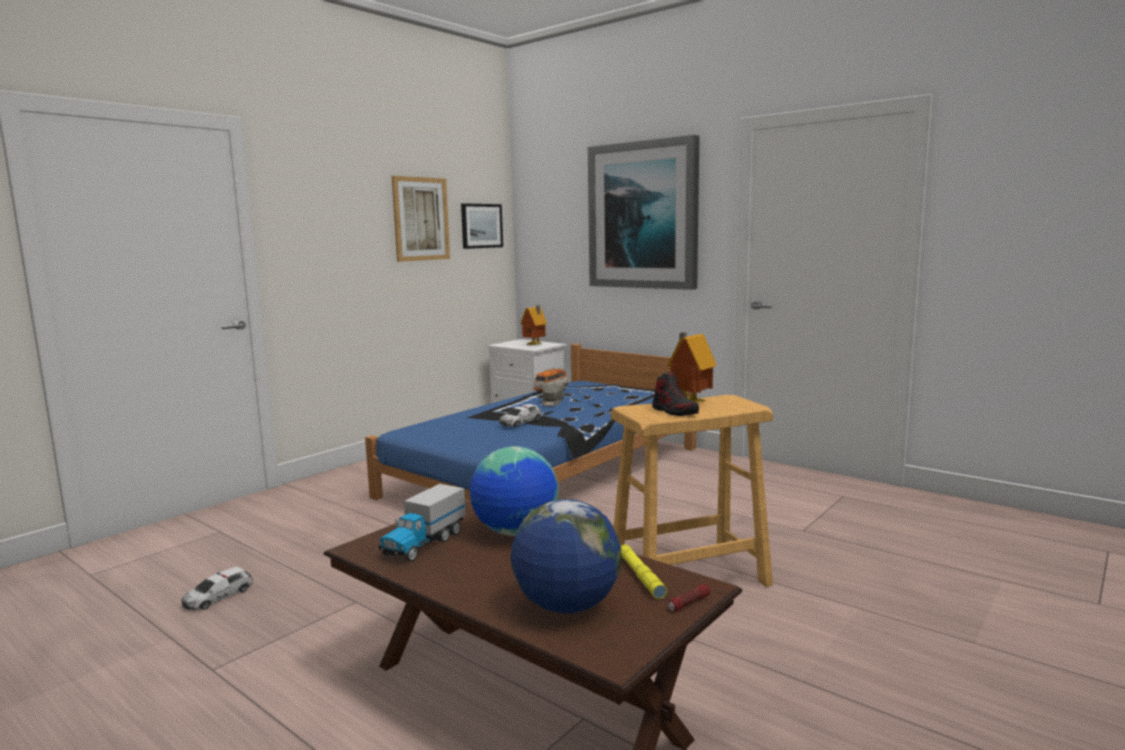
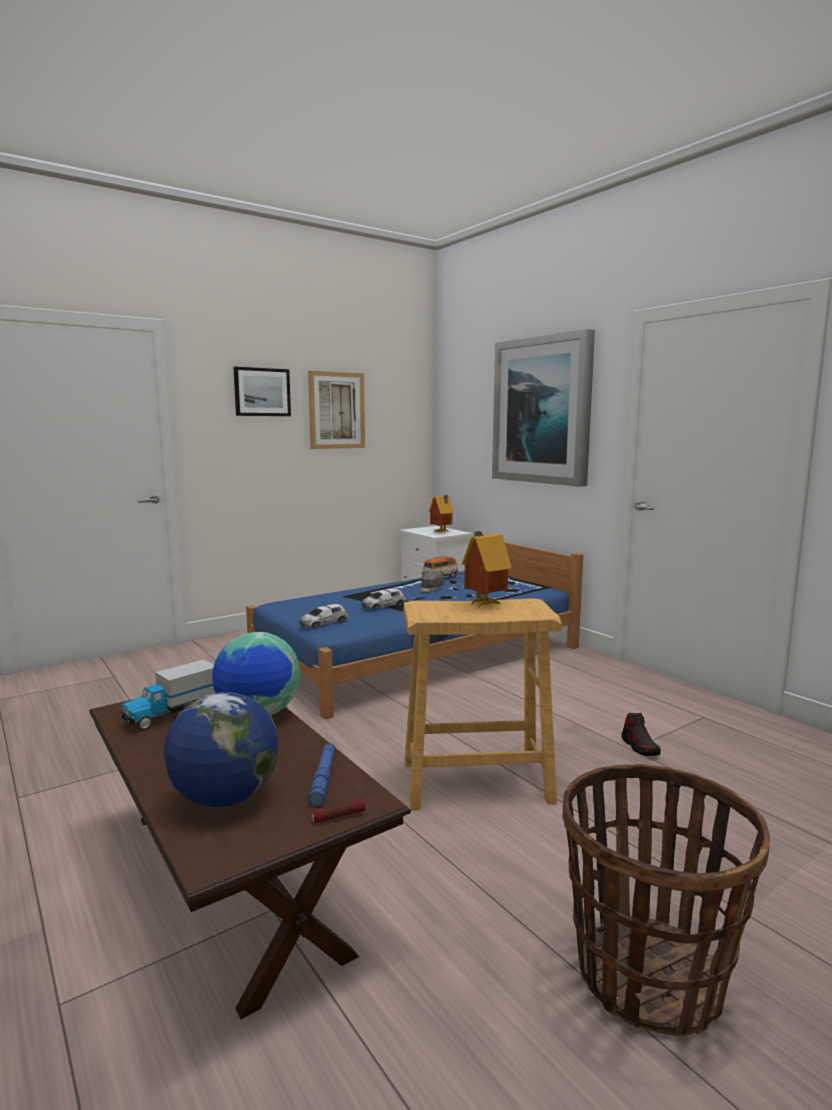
camera: 15 degrees right, 0 degrees up
toy car [181,567,253,610] -> toy car moved to [299,604,348,628]
picture [461,203,503,249] -> picture moved to [233,367,291,416]
yellow flashlight [621,544,667,599] -> blue flashlight [308,743,336,806]
shoe [652,372,699,416] -> shoe moved to [621,713,661,756]
none -> basket [563,764,770,1036]

